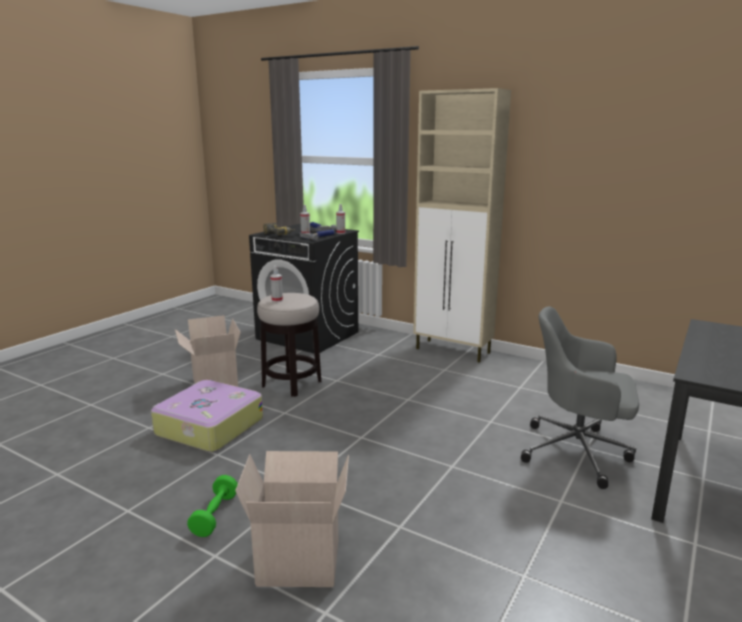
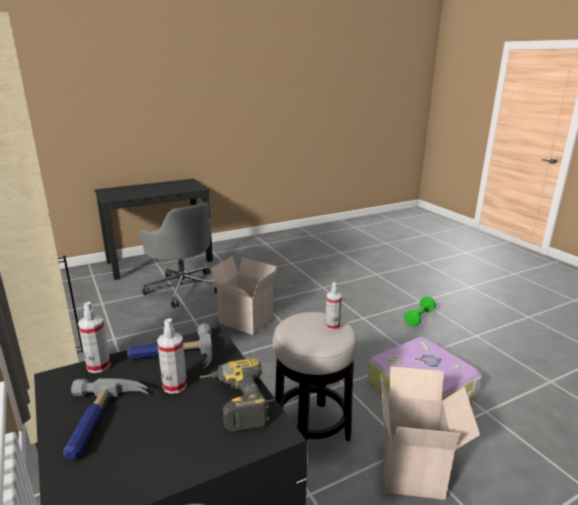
camera: 150 degrees left, 5 degrees up
cardboard box [235,451,349,587] -> cardboard box moved to [208,256,278,335]

